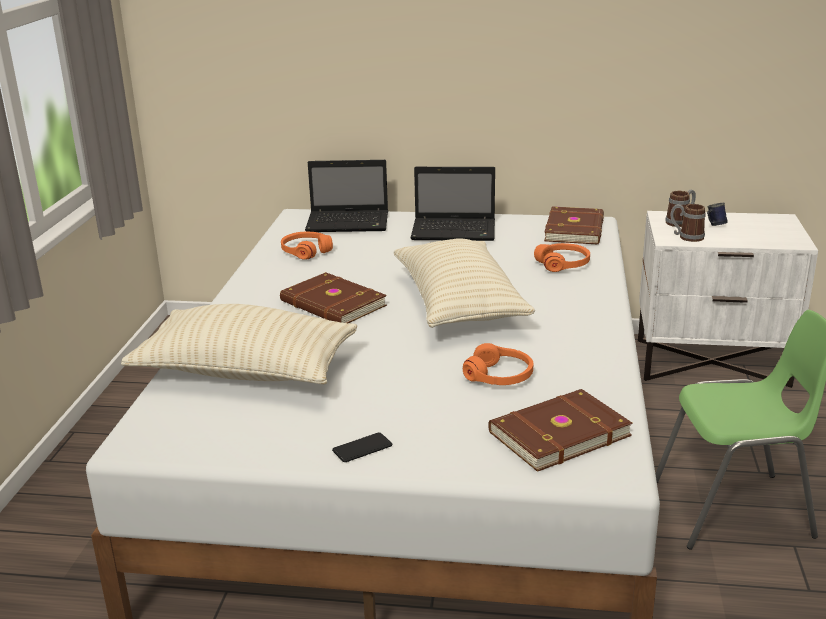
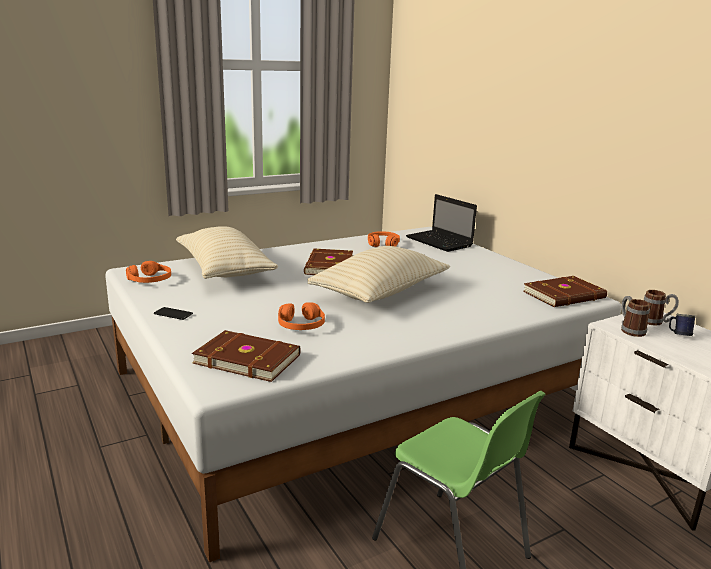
camera: 50 degrees right, 5 degrees down
laptop [411,167,495,241] -> none
orange headphones [534,243,590,272] -> orange headphones moved to [126,261,171,283]

